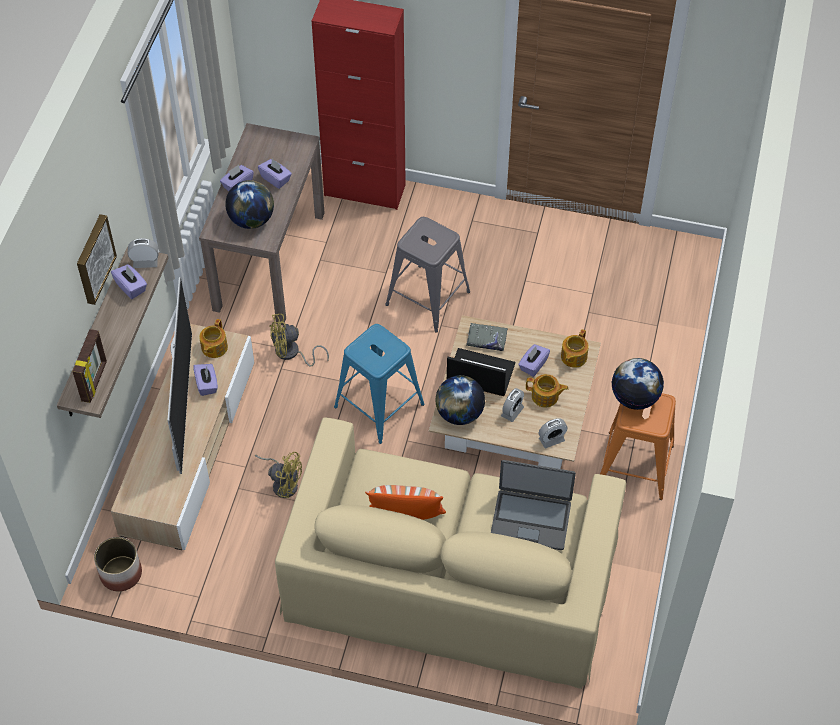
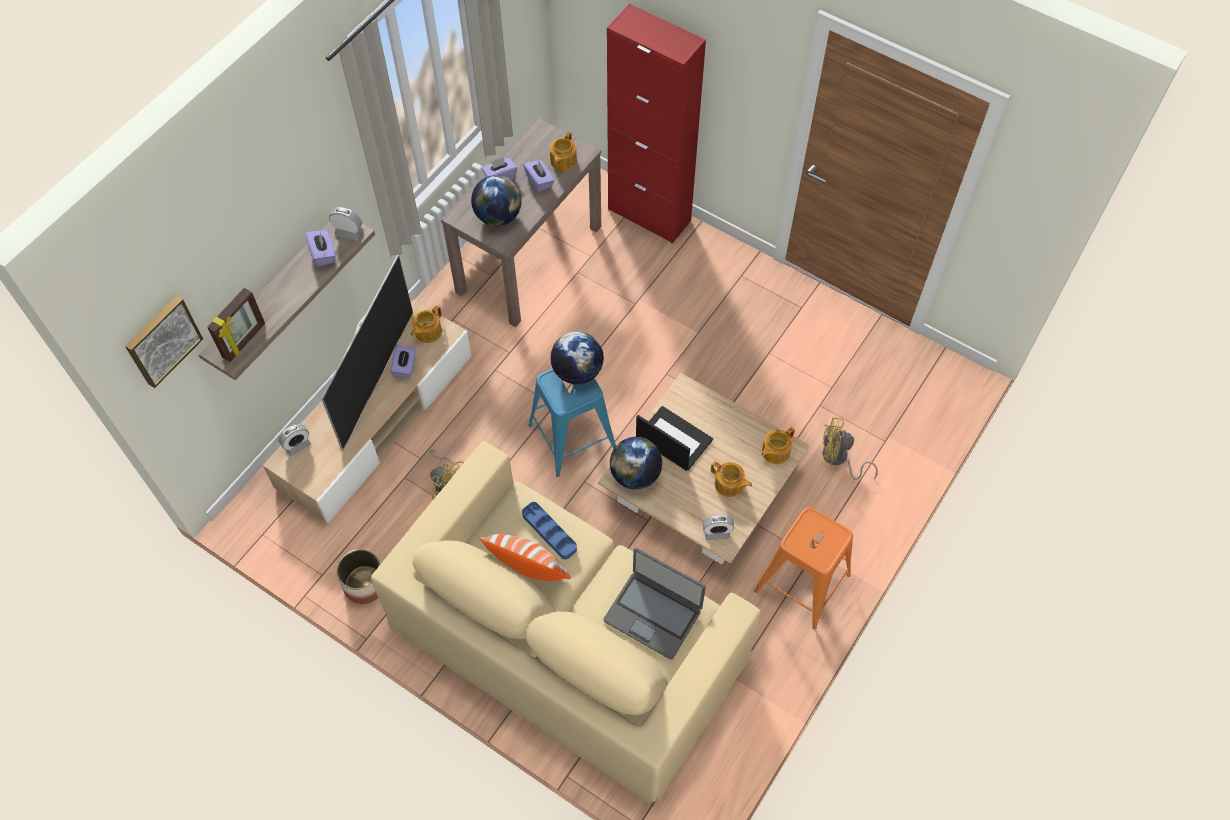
camera: 20 degrees right, 5 degrees up
picture [77,214,117,305] -> picture moved to [125,295,203,388]
planter [94,537,142,592] -> planter moved to [336,549,380,604]
yellow fan [269,314,329,367] -> yellow fan moved to [823,417,878,480]
grey stool [385,217,470,333] -> none
grey book [467,323,508,351] -> none
alarm clock [501,388,524,422] -> alarm clock moved to [279,424,311,456]
purple tissue box [518,344,550,377] -> none
globe [612,358,664,410] -> globe moved to [550,331,604,384]
none -> blue tray [522,502,577,559]
none -> teapot [550,131,577,171]

